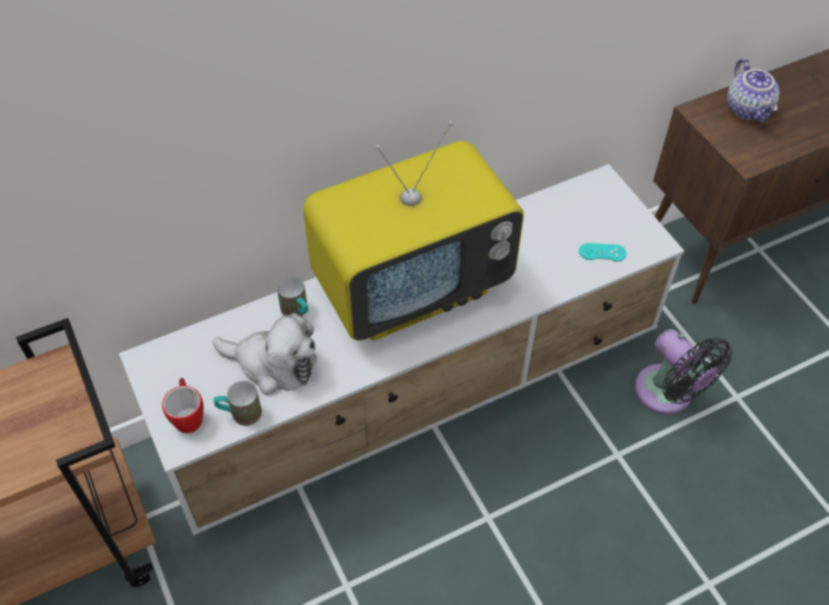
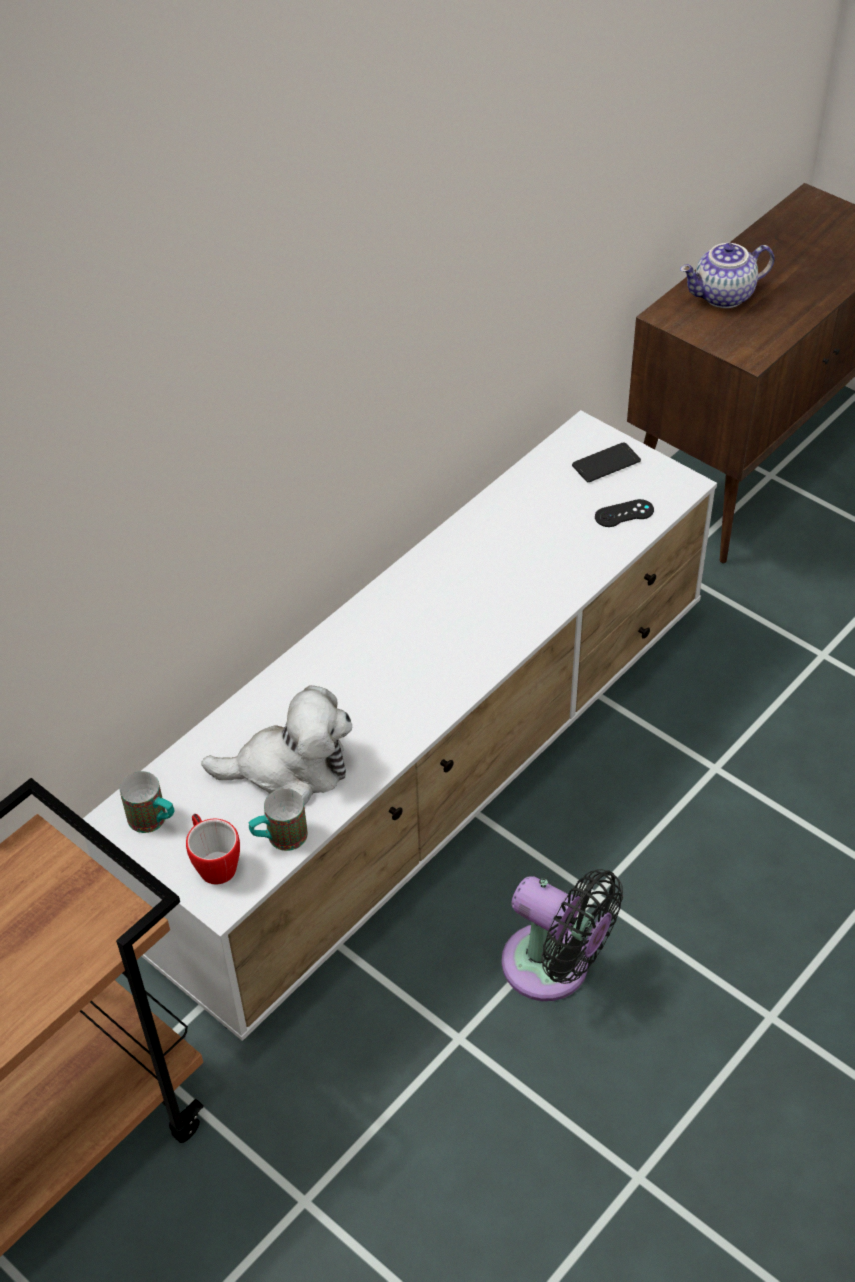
camera: 20 degrees left, 5 degrees down
mug [277,276,309,316] -> mug moved to [120,771,174,833]
television [303,121,524,341] -> none
turquoise game controller [579,243,627,261] -> black game controller [595,499,654,527]
black fan [634,329,732,415] -> black fan moved to [502,869,623,1001]
teapot [727,58,779,122] -> teapot turned 105 degrees clockwise [680,243,774,308]
none -> phone [572,442,641,482]

